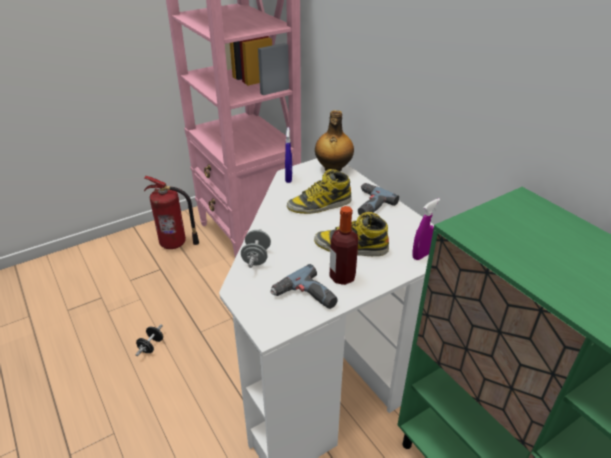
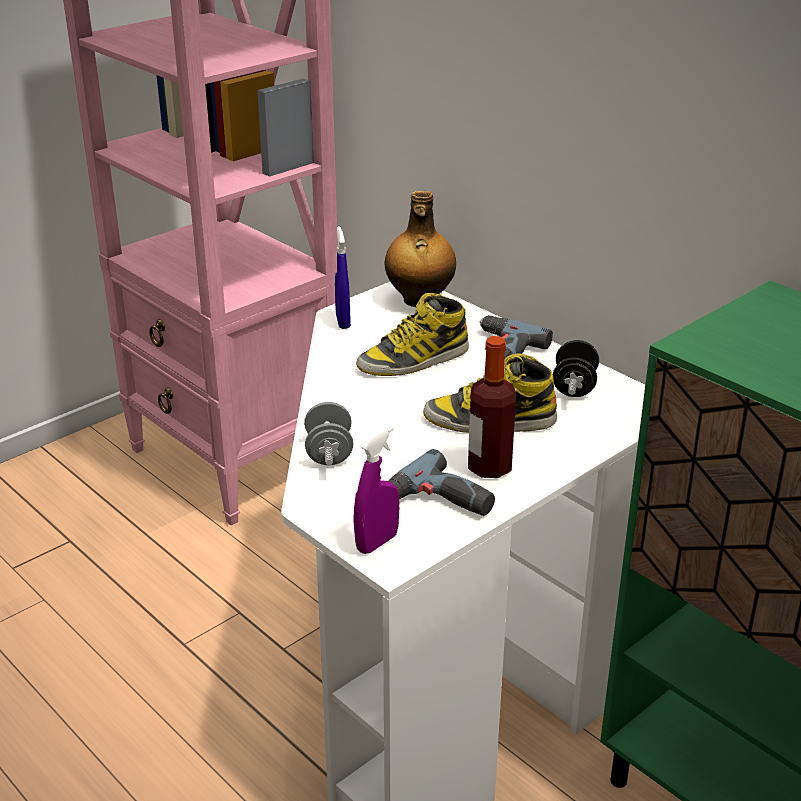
camera: 10 degrees left, 5 degrees down
black dumbbell [136,324,163,356] -> black dumbbell moved to [553,340,599,397]
fire extinguisher [144,176,199,249] -> none
purple spray bottle [412,198,440,260] -> purple spray bottle moved to [353,426,399,554]

